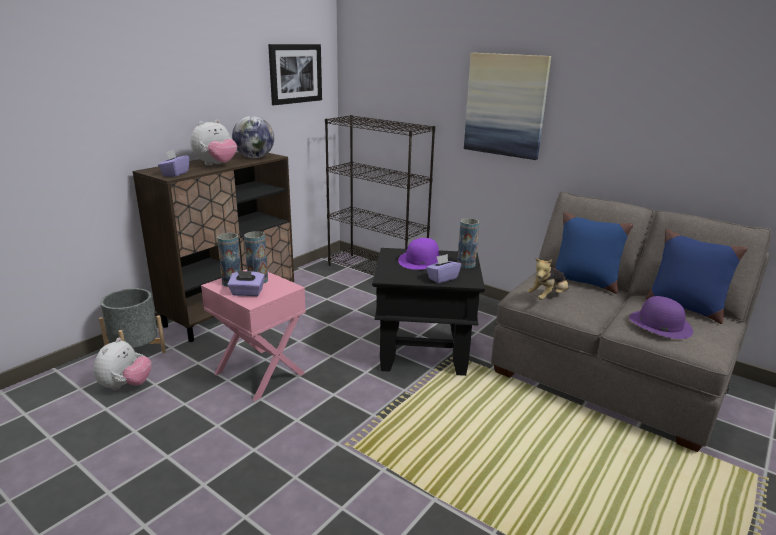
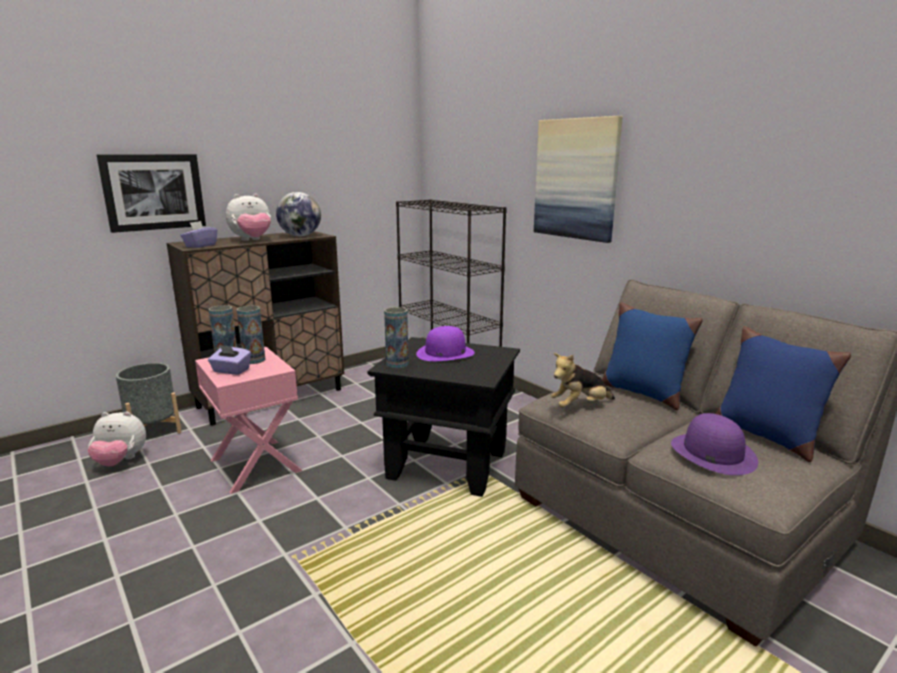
camera: 15 degrees right, 5 degrees down
plush toy [94,338,152,390] -> plush toy turned 60 degrees clockwise [87,412,146,467]
picture [268,44,322,105] -> picture moved to [97,154,206,233]
purple tissue box [426,254,461,283] -> none
vase [457,218,479,268] -> vase moved to [384,307,409,368]

